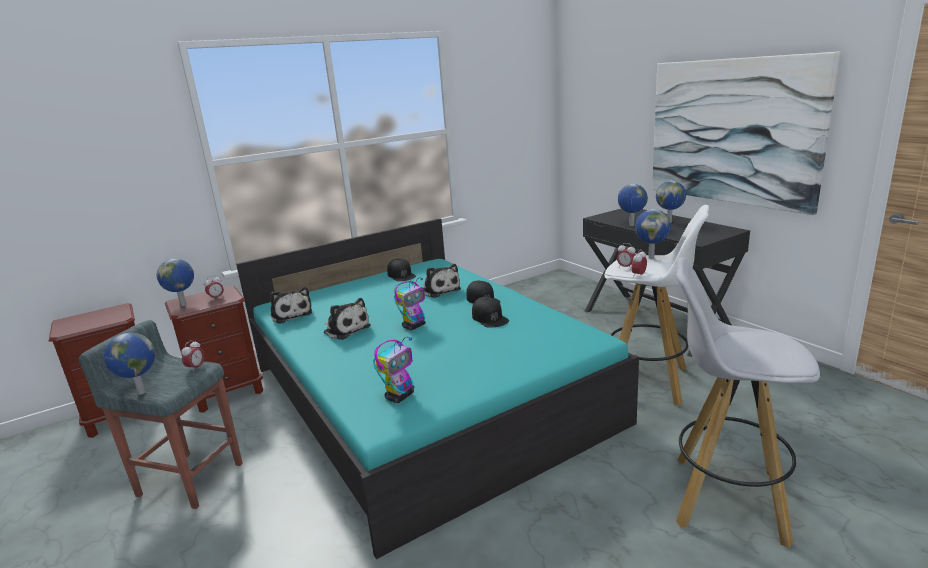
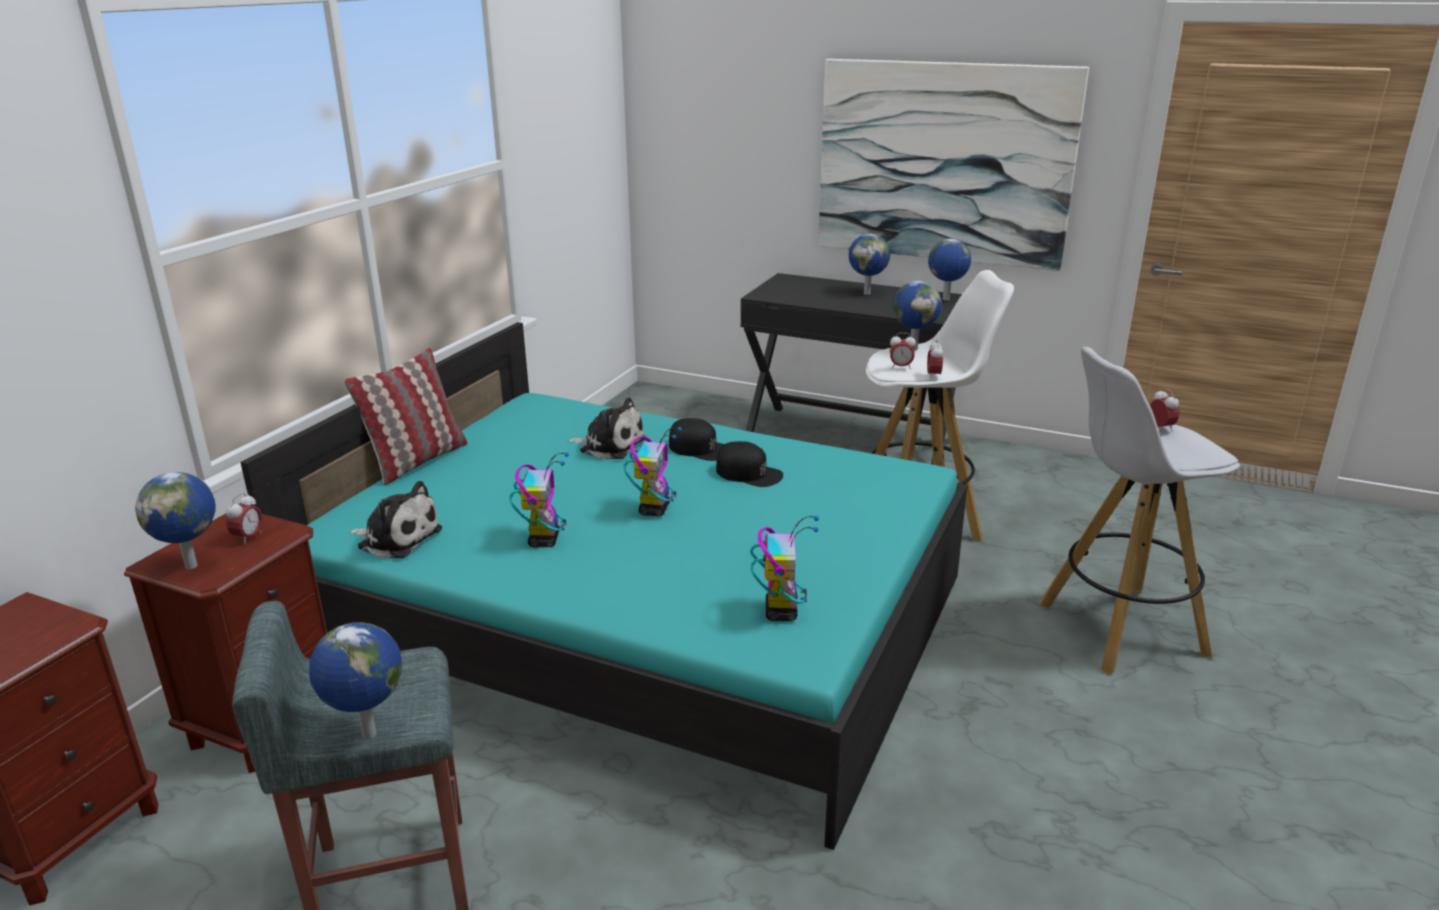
camera: 35 degrees left, 5 degrees up
alarm clock [181,340,205,371] -> alarm clock moved to [1150,388,1179,432]
plush toy [324,298,371,340] -> toy robot [509,452,569,547]
black cap [387,259,416,281] -> none
globe [618,184,648,226] -> globe moved to [928,238,971,301]
none -> pillow [344,348,467,485]

